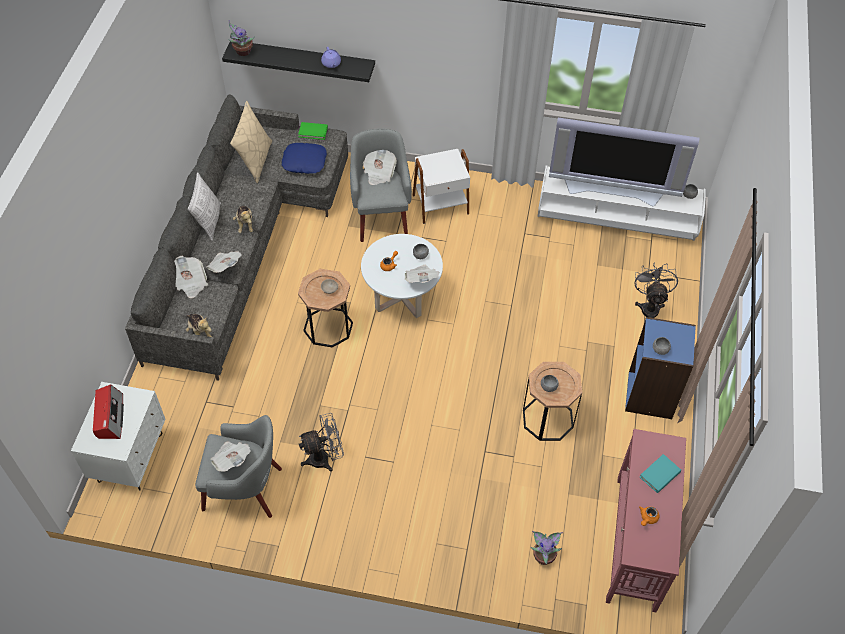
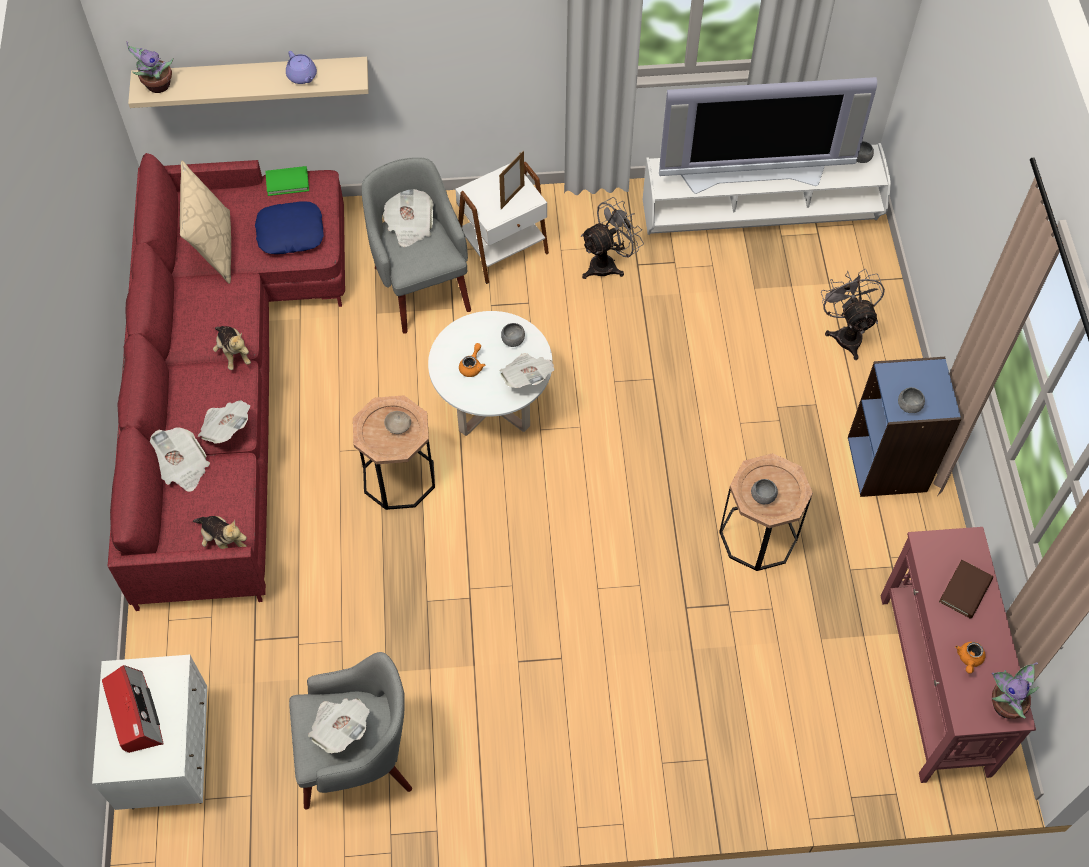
camera: 15 degrees left, 5 degrees up
grey sofa [125,94,348,381] -> red sofa [108,153,345,611]
pillow [188,172,221,241] -> none
black shelf [222,42,375,82] -> beige shelf [128,57,369,108]
grey fan [299,413,344,471] -> grey fan moved to [581,197,644,279]
potted plant [531,531,563,565] -> potted plant moved to [992,662,1039,719]
turquoise book [640,454,681,493] -> brown book [939,560,993,619]
none -> picture frame [499,151,524,209]

